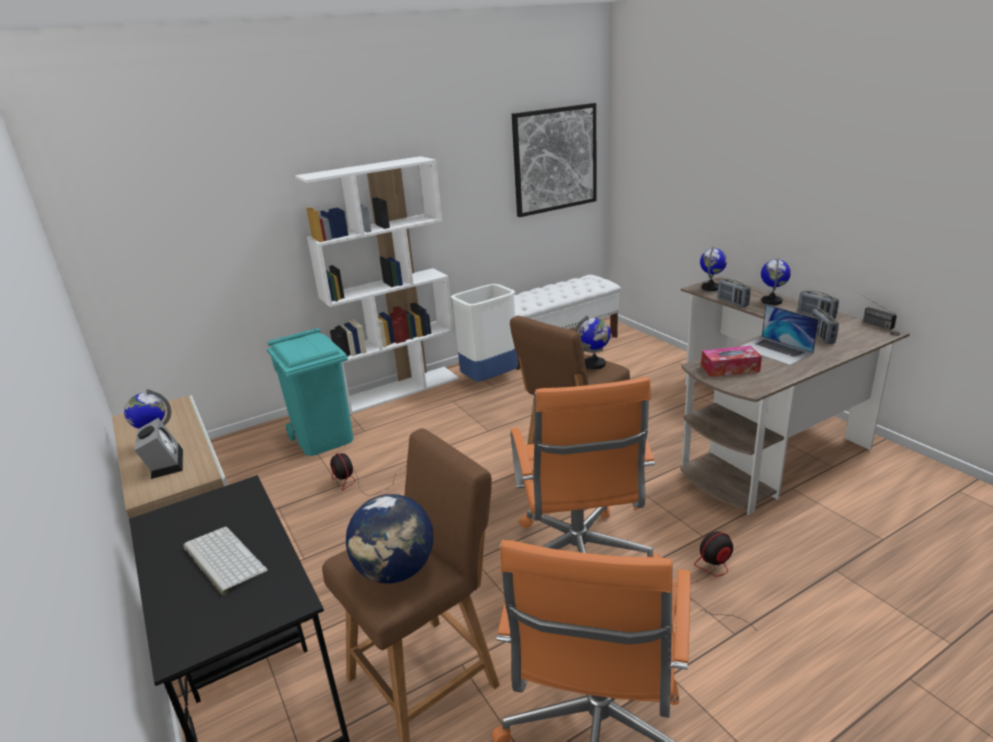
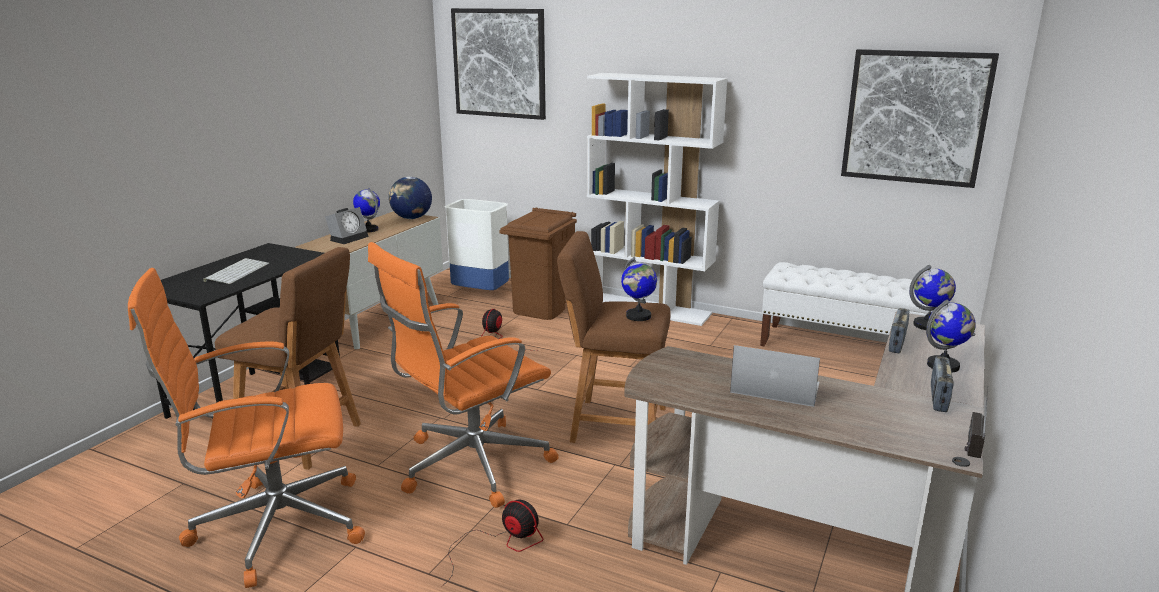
camera: 55 degrees right, 5 degrees down
turquoise trash can [267,328,353,456] -> brown trash can [499,207,577,320]
globe [346,494,434,583] -> globe moved to [389,177,432,219]
white trash can [451,284,518,382] -> white trash can moved to [445,199,509,290]
tissue box [701,346,762,377] -> none
laptop [740,304,819,365] -> laptop turned 90 degrees clockwise [730,345,820,407]
radio [811,308,839,344] -> none
none -> picture [451,8,546,120]

